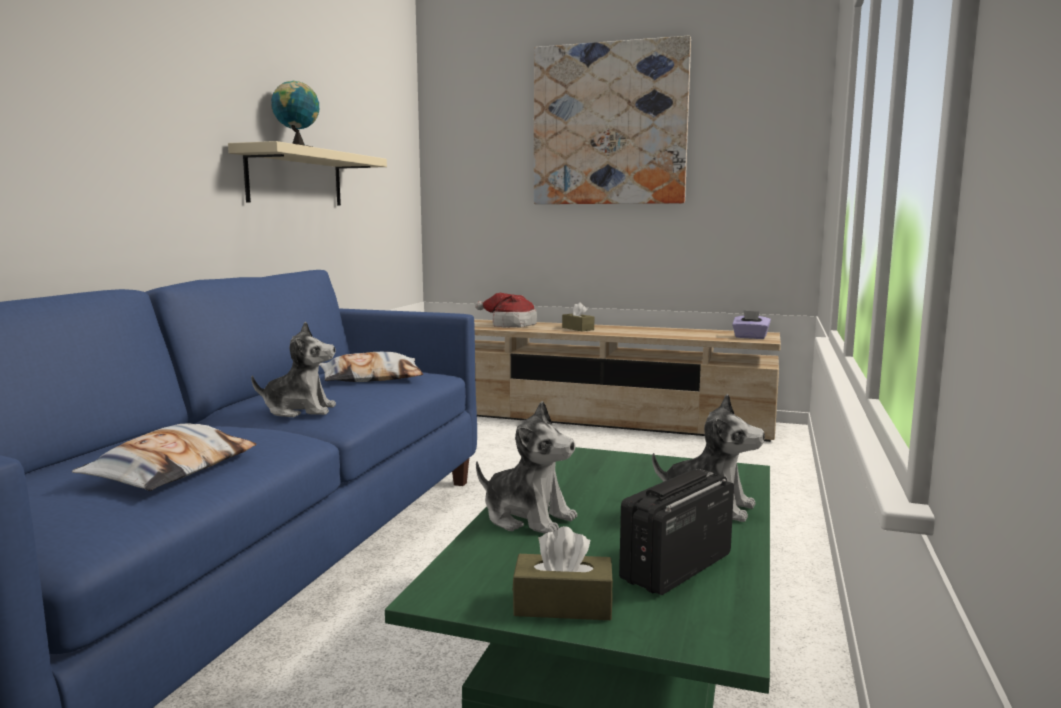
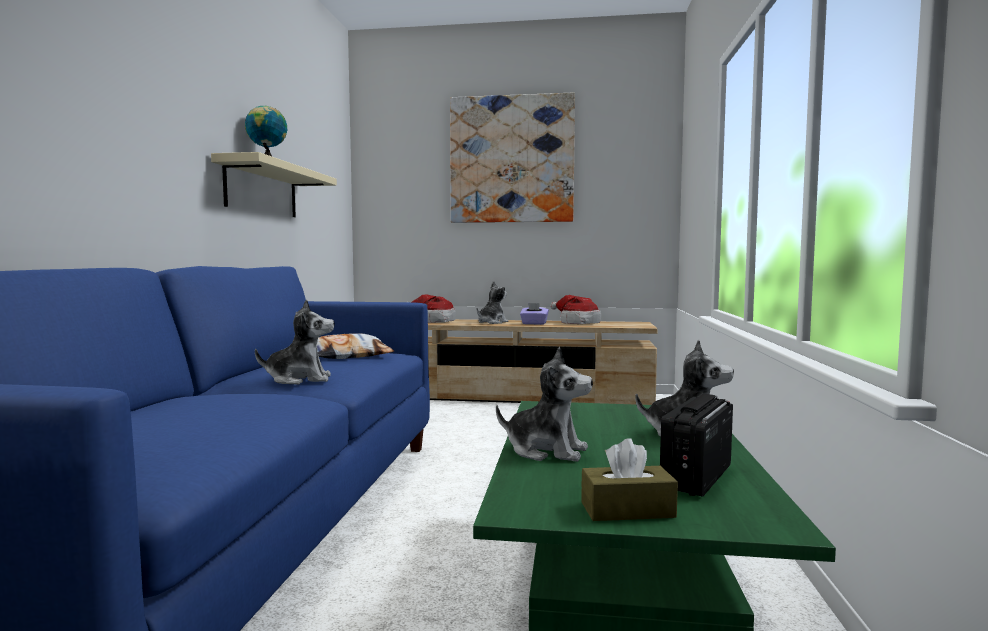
camera: 10 degrees left, 5 degrees down
pillow [72,424,256,491] -> none
brown tissue box [562,302,594,331] -> plush toy [477,281,508,324]
purple tissue box [732,310,771,339] -> purple tissue box moved to [520,303,549,325]
none -> hat [550,295,601,324]

